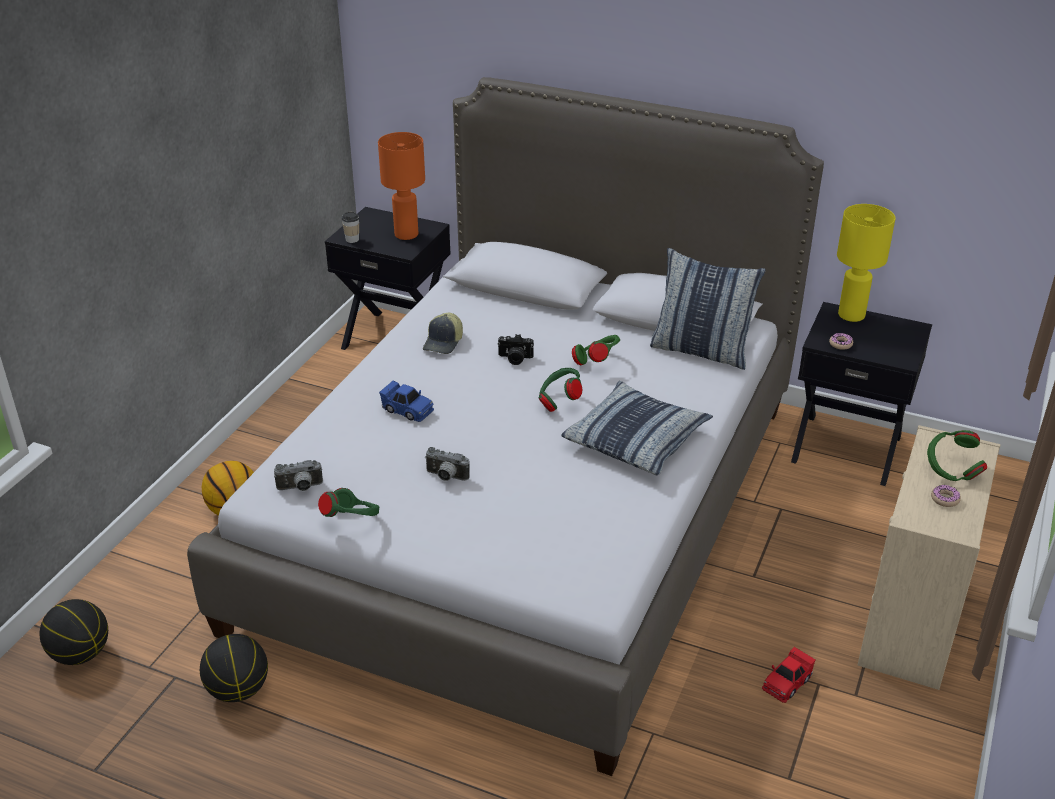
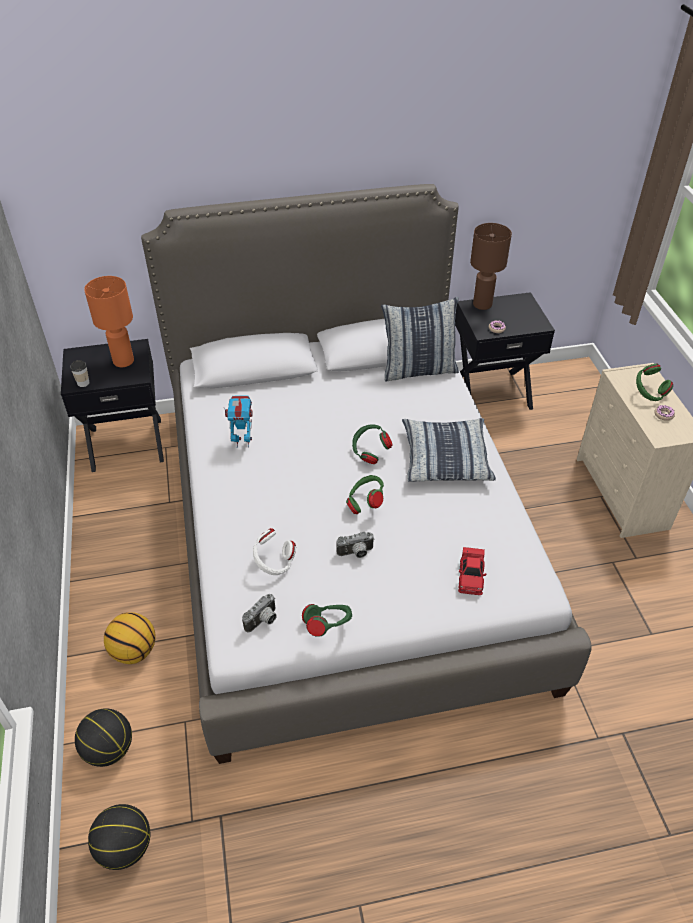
camera: 35 degrees left, 10 degrees up
basketball [200,634,268,702] -> basketball moved to [75,708,132,767]
blue toy car [379,381,434,422] -> none
cap [423,313,463,354] -> toy robot [224,396,253,448]
camera [498,334,534,365] -> none
green headphones [572,335,620,365] -> green headphones moved to [346,475,384,514]
red toy car [762,647,816,703] -> red toy car moved to [458,547,486,595]
yellow table lamp [837,204,895,322] -> brown table lamp [470,223,512,310]
none -> white headphones [253,528,296,575]

